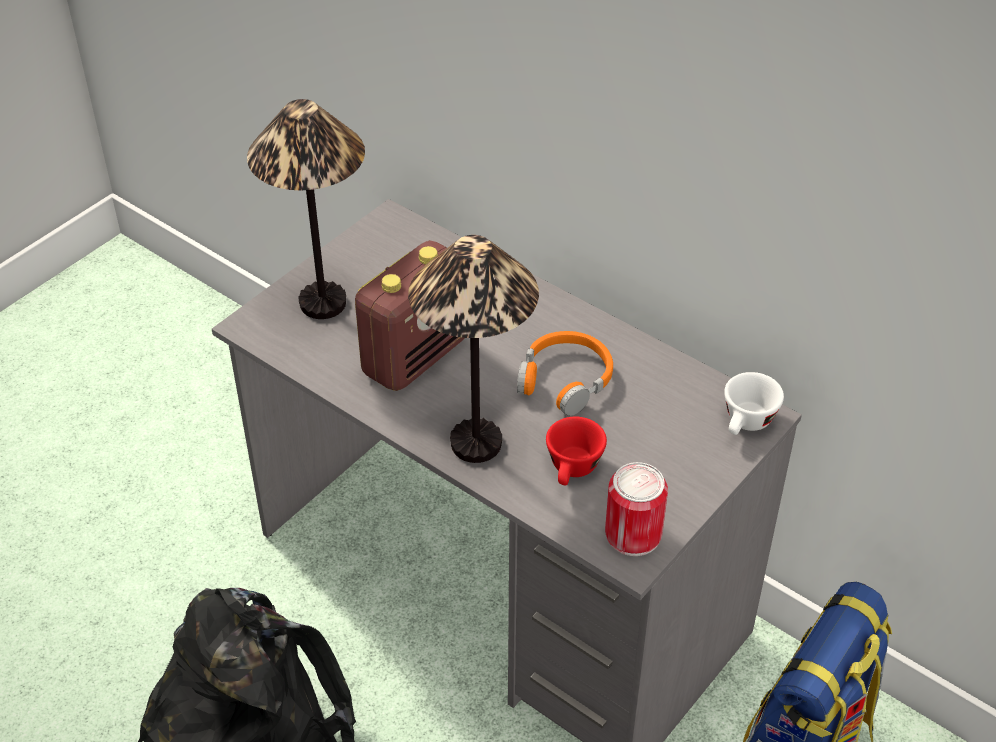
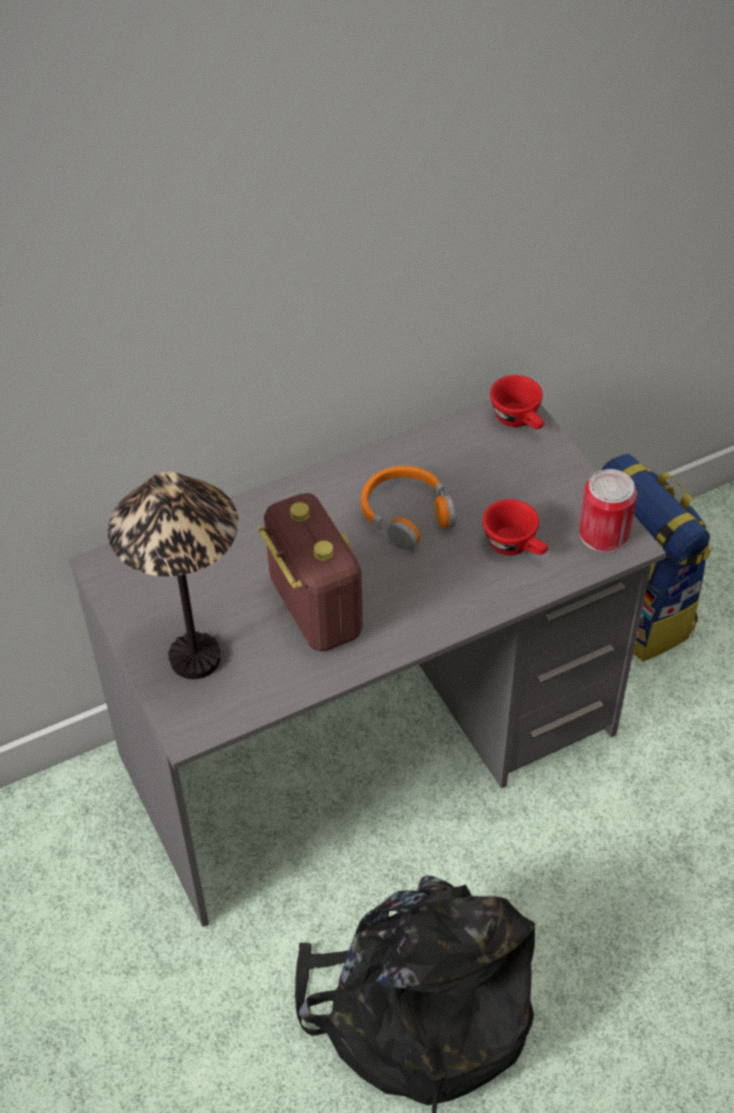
camera: 65 degrees left, 5 degrees up
table lamp [408,235,539,463] -> none
white cup [724,372,784,435] -> red cup [490,375,544,429]

